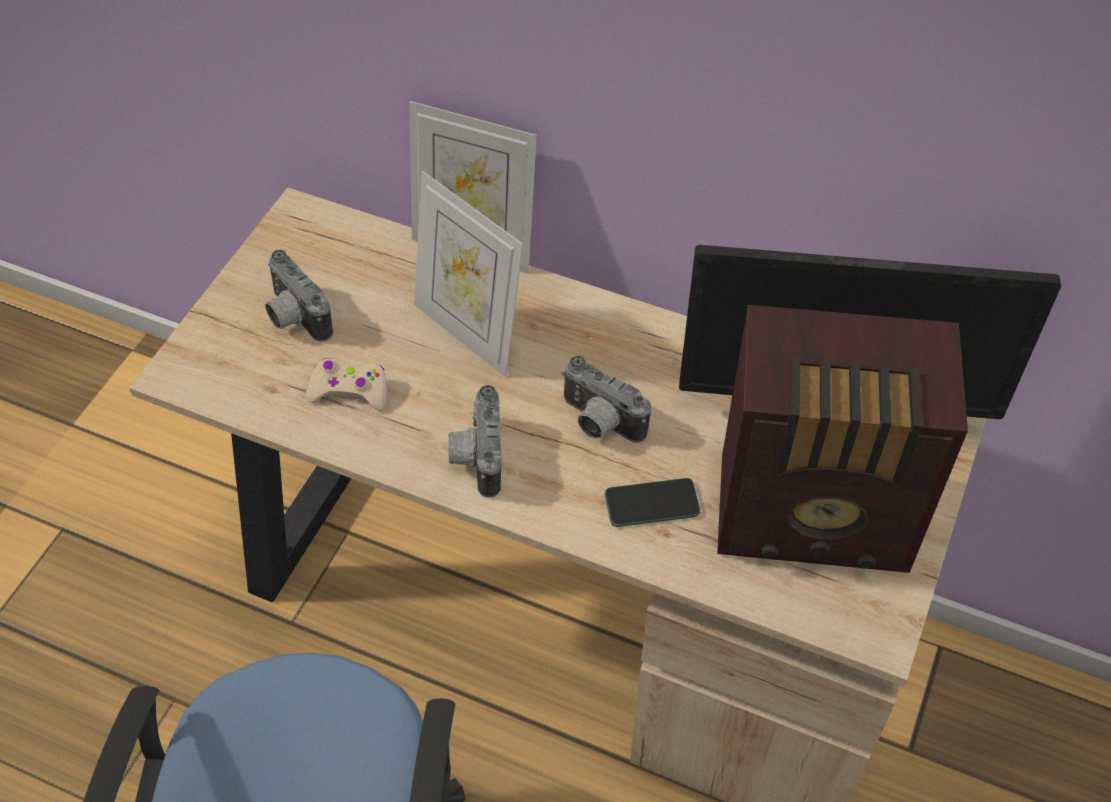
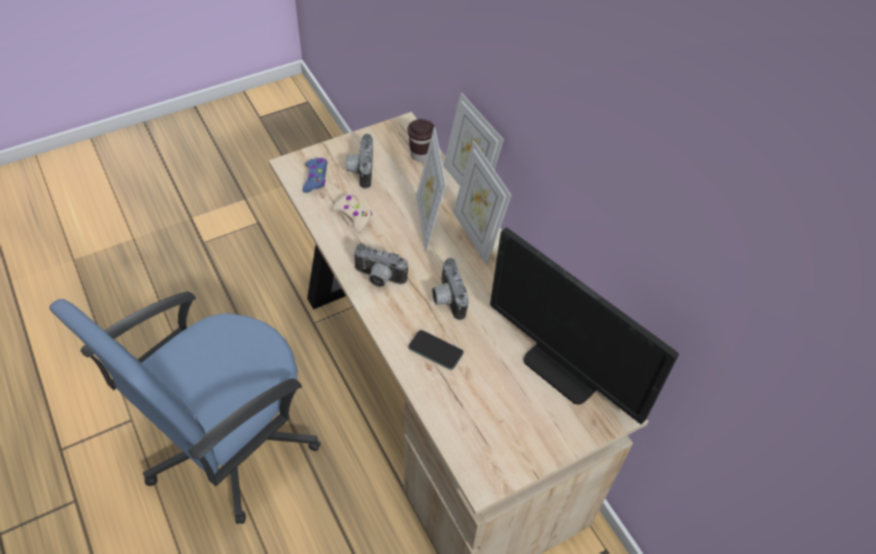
camera: 35 degrees right, 0 degrees up
camera [449,385,501,498] -> camera turned 105 degrees counterclockwise [353,243,408,287]
radio [717,305,968,573] -> none
none -> blue game controller [302,158,328,193]
none -> brown cup [408,119,435,162]
none -> picture frame [453,140,511,265]

